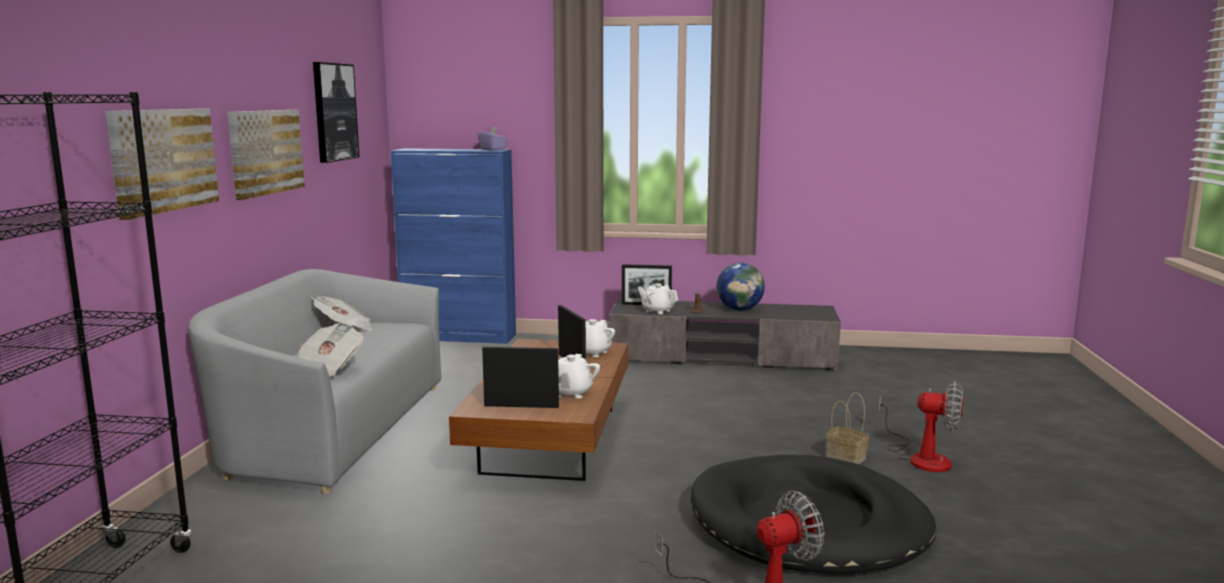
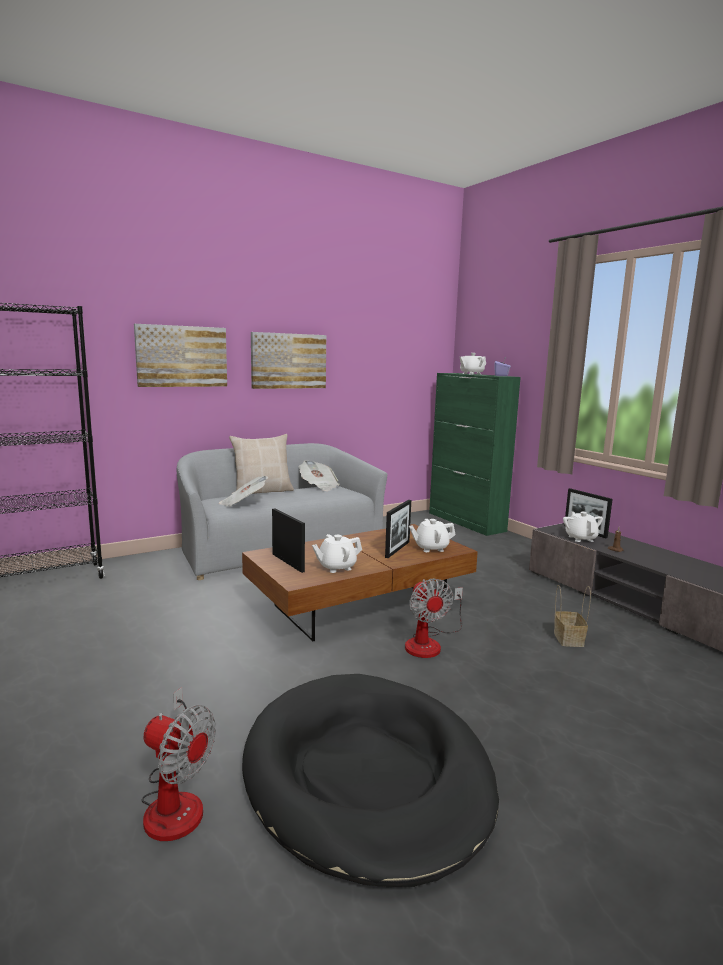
camera: 50 degrees right, 0 degrees up
picture [313,62,359,163] -> none
blue cabinet [391,148,516,344] -> green cabinet [429,373,521,536]
globe [716,263,765,310] -> none
basket [826,392,869,464] -> basket moved to [554,585,591,647]
fan [879,381,964,472] -> fan moved to [405,578,463,658]
none -> beige pillow [229,434,294,494]
none -> white teapot [460,353,486,375]

